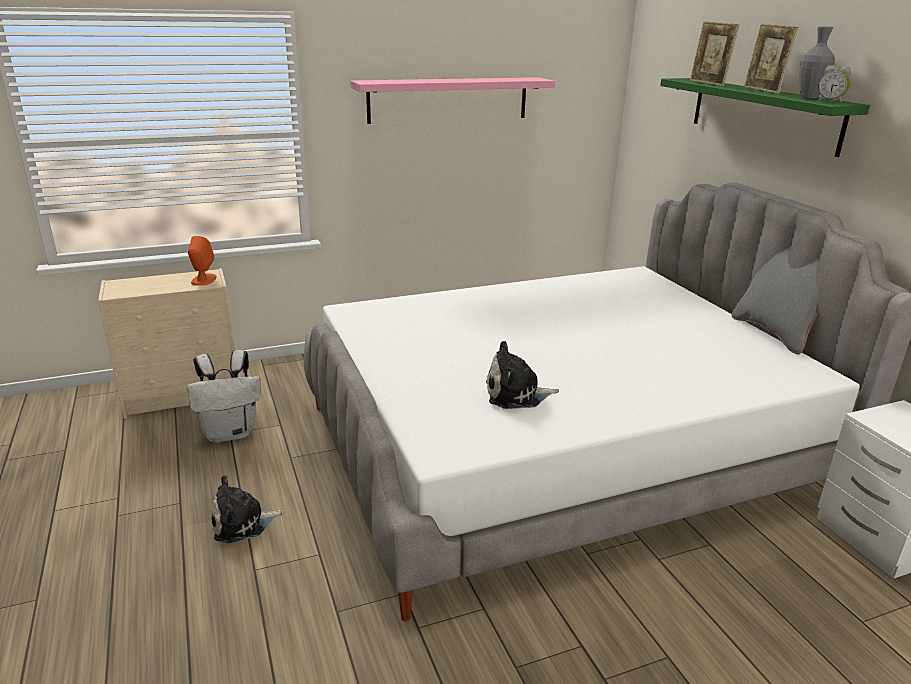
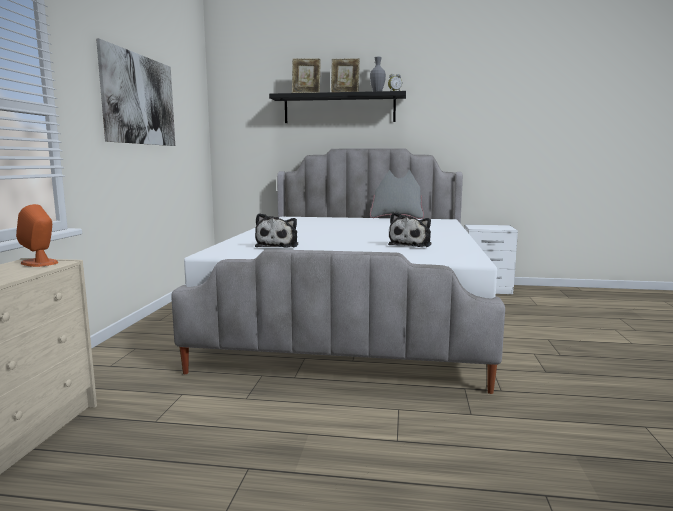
camera: 60 degrees left, 15 degrees down
white backpack [187,350,261,443] -> none
plush toy [211,475,284,543] -> plush toy moved to [255,213,298,248]
pink shelf [351,77,555,124] -> picture [96,38,175,146]
green shelf [660,78,870,157] -> black shelf [269,91,406,123]

